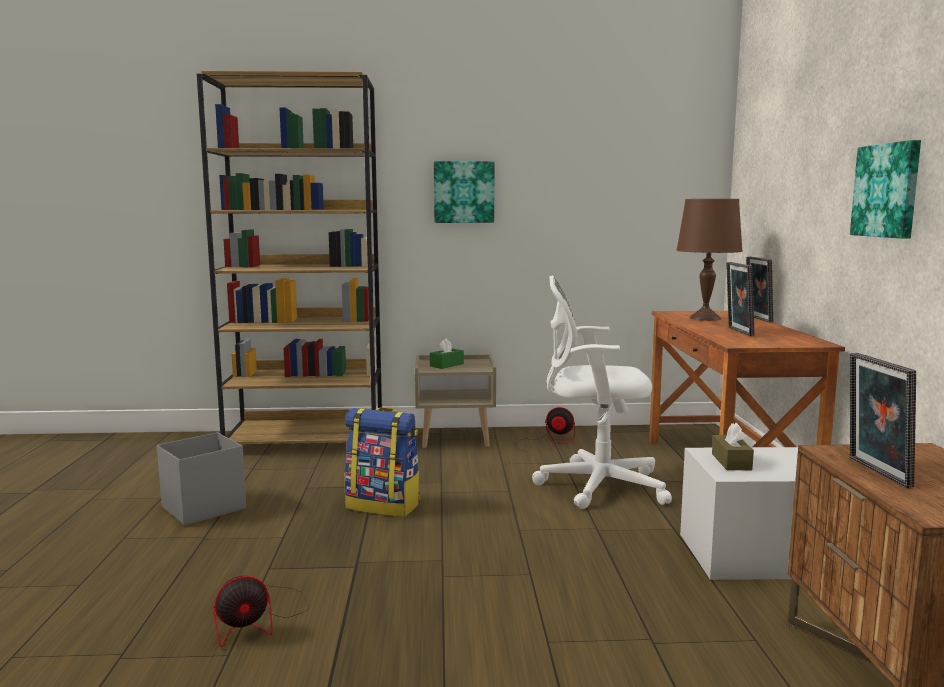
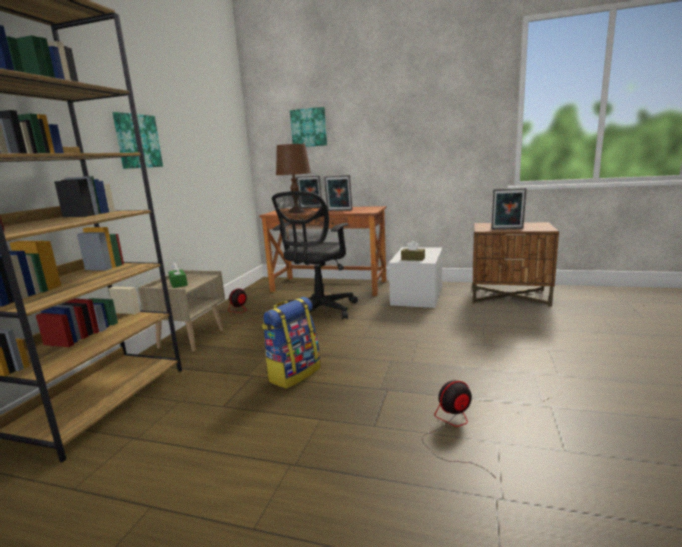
camera: 70 degrees left, 5 degrees up
grey storage box [157,432,246,526] -> none
fan [213,575,309,647] -> fan turned 105 degrees counterclockwise [422,380,492,475]
white office chair [532,276,672,509] -> black office chair [272,191,358,320]
picture [850,140,921,239] -> picture moved to [290,107,327,147]

